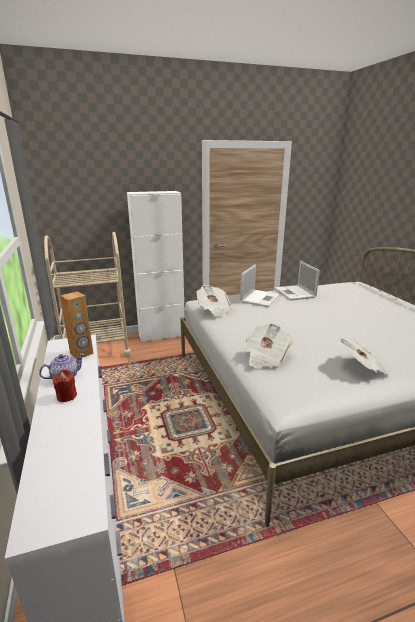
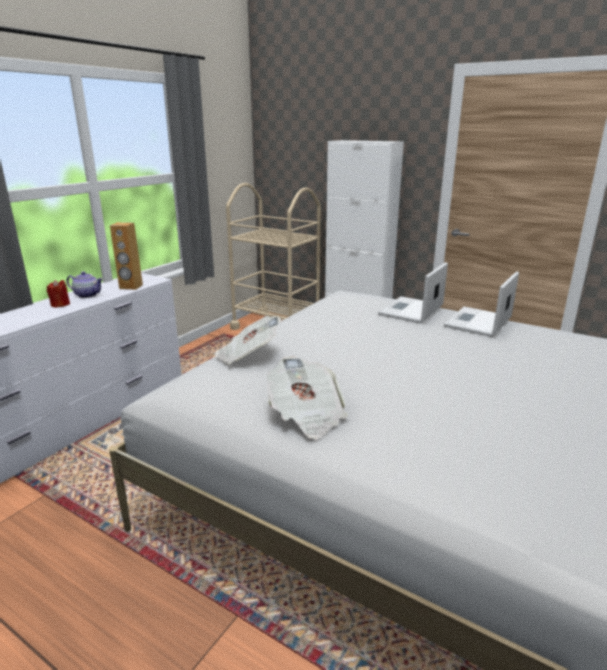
camera: 50 degrees right, 0 degrees up
newspaper [196,285,232,317] -> none
laptop [240,264,280,307] -> laptop turned 135 degrees clockwise [378,262,448,324]

